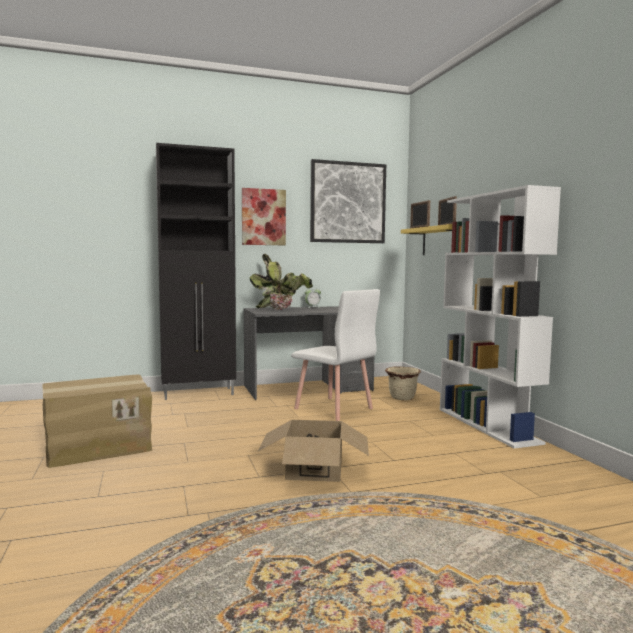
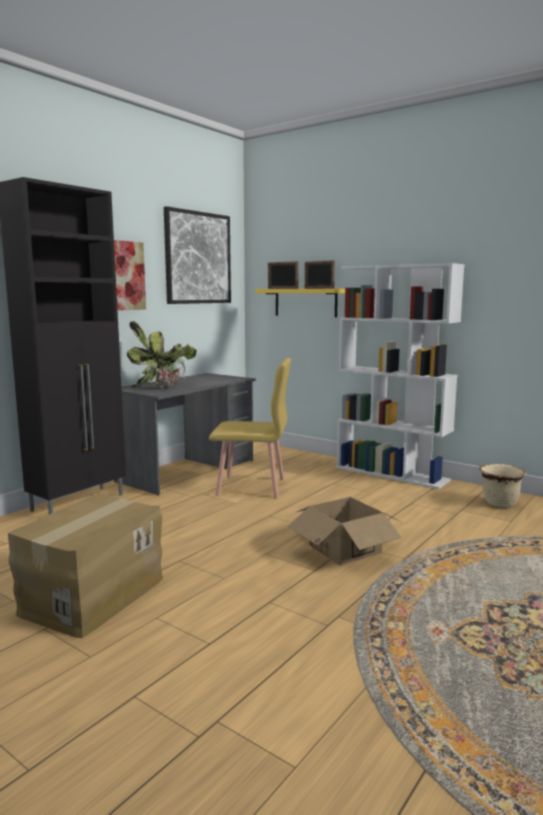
camera: 35 degrees left, 5 degrees up
white chair [291,289,380,421] -> yellow chair [209,358,291,498]
beige planter [385,366,421,401] -> beige planter moved to [479,464,526,508]

